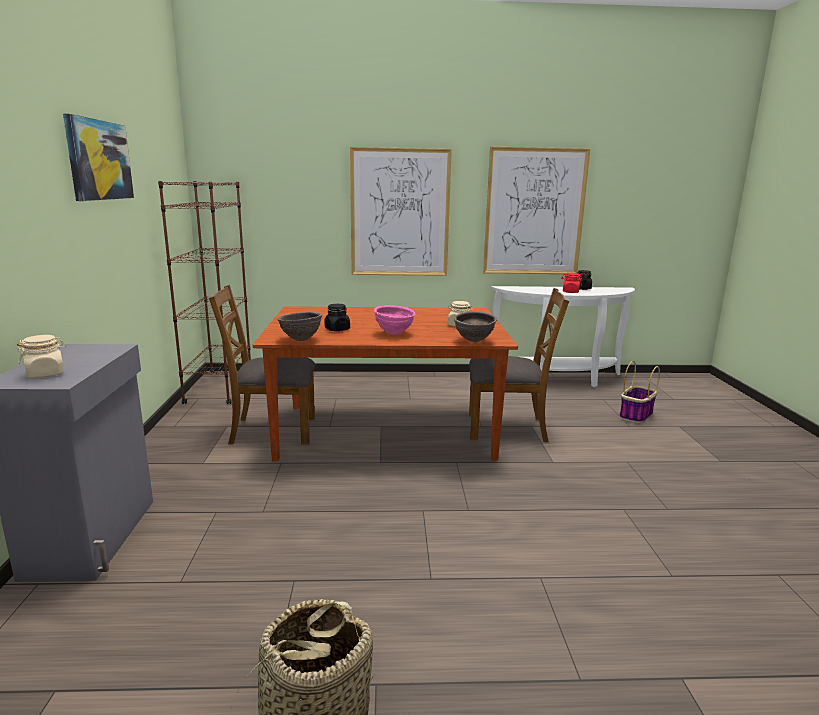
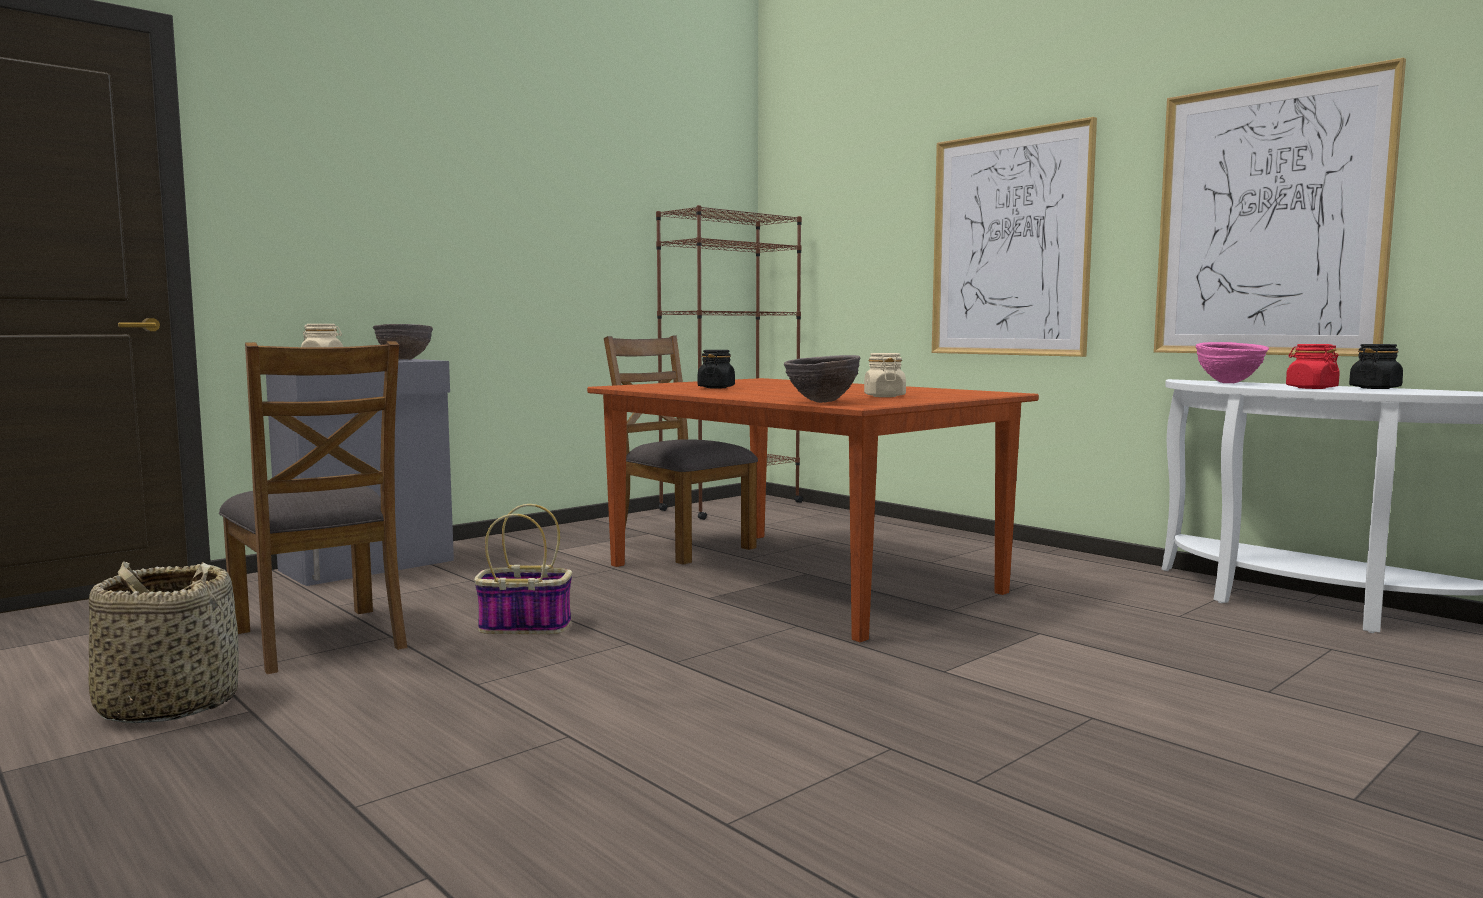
camera: 50 degrees right, 10 degrees down
picture [63,114,134,201] -> none
brown bowl [277,312,322,341] -> brown bowl moved to [373,324,433,360]
pink bowl [374,305,416,335] -> pink bowl moved to [1195,342,1269,383]
brown chair [469,288,569,442] -> brown chair moved to [219,341,407,674]
basket [619,361,660,423] -> basket moved to [474,504,572,634]

